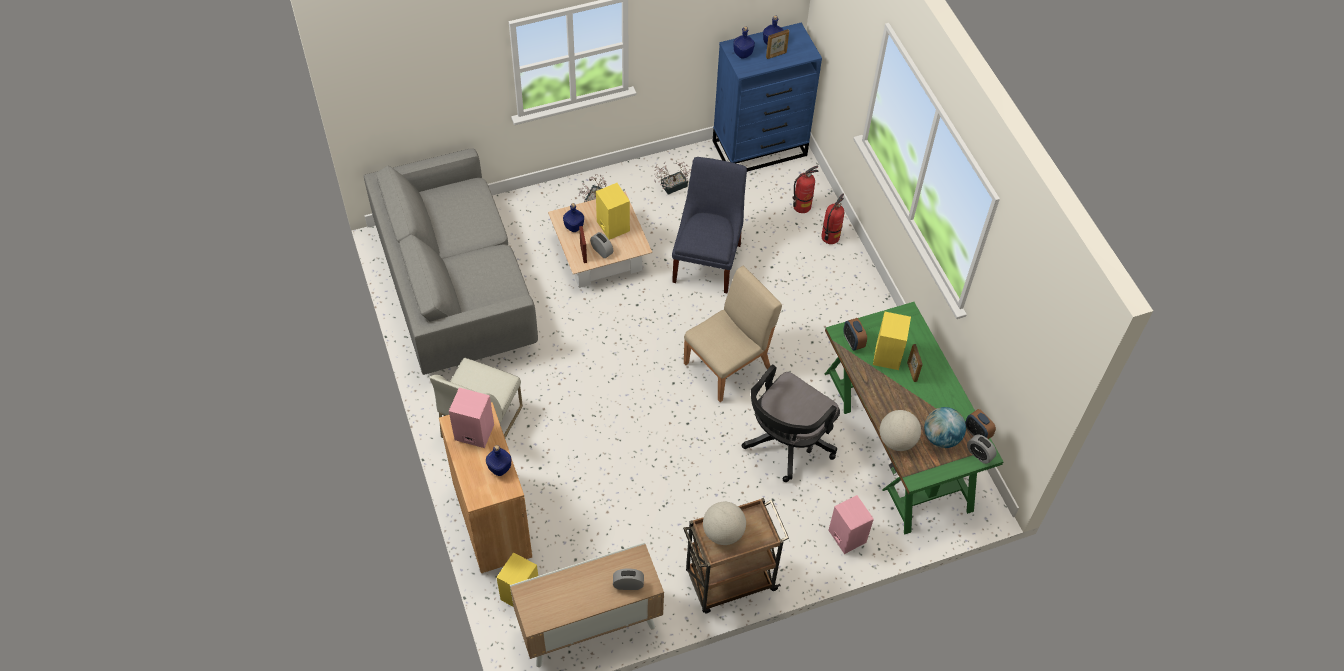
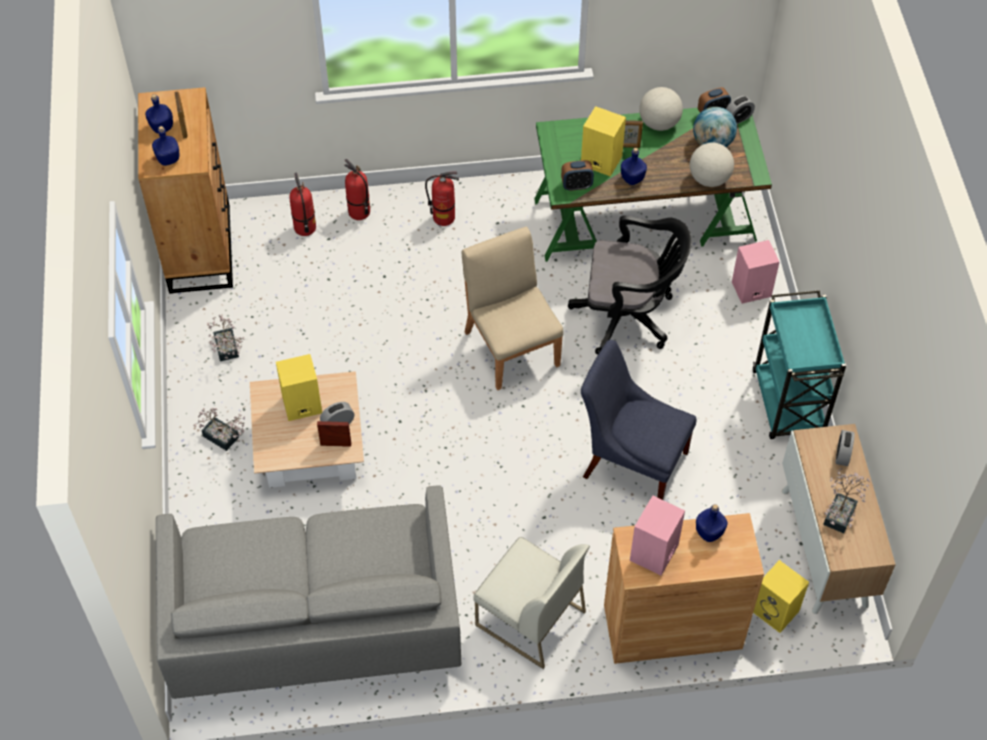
camera: 75 degrees left, 0 degrees up
blue bottle [563,203,584,232] -> blue bottle moved to [621,148,647,185]
blue chair [672,157,747,293] -> blue chair moved to [581,340,697,500]
brown cart [683,498,789,614] -> turquoise cart [752,290,846,439]
globe [703,502,746,545] -> globe moved to [639,87,683,131]
blue dresser [713,23,822,172] -> brown dresser [138,87,233,294]
black office chair [742,364,840,482] -> black office chair turned 45 degrees counterclockwise [568,215,692,355]
none -> fire extinguisher [425,172,459,226]
none -> potted plant [823,468,870,533]

